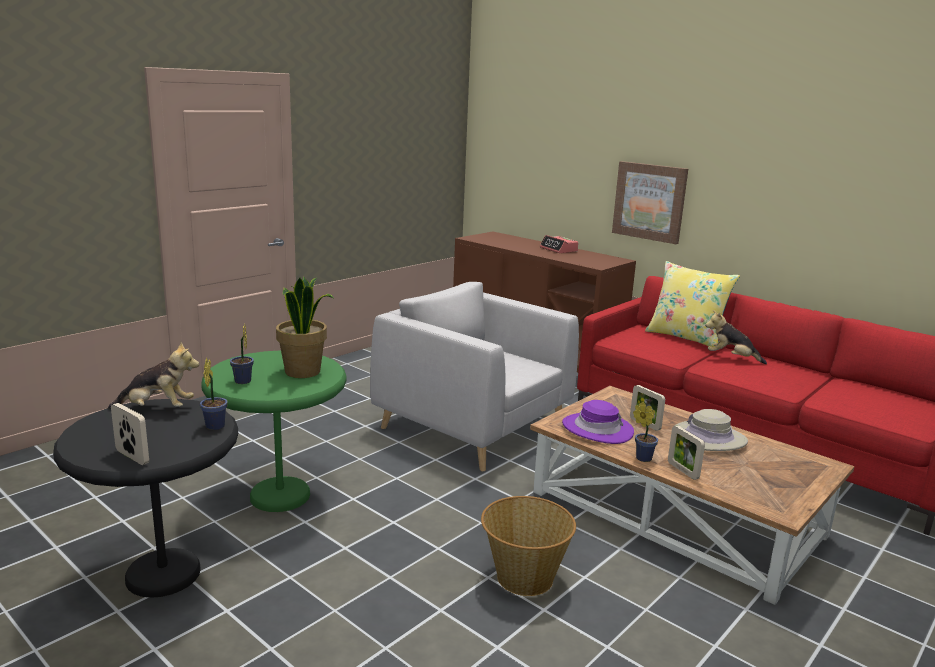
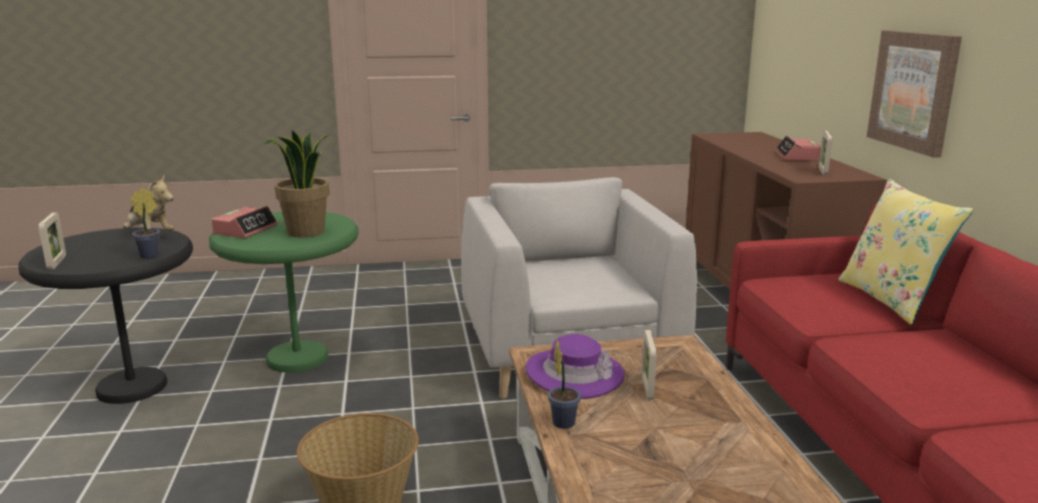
camera: 40 degrees right, 0 degrees up
potted plant [230,323,254,384] -> alarm clock [212,206,278,238]
picture frame [668,425,705,480] -> picture frame moved to [819,130,833,175]
beige hat [675,409,748,451] -> none
plush toy [705,310,767,364] -> none

